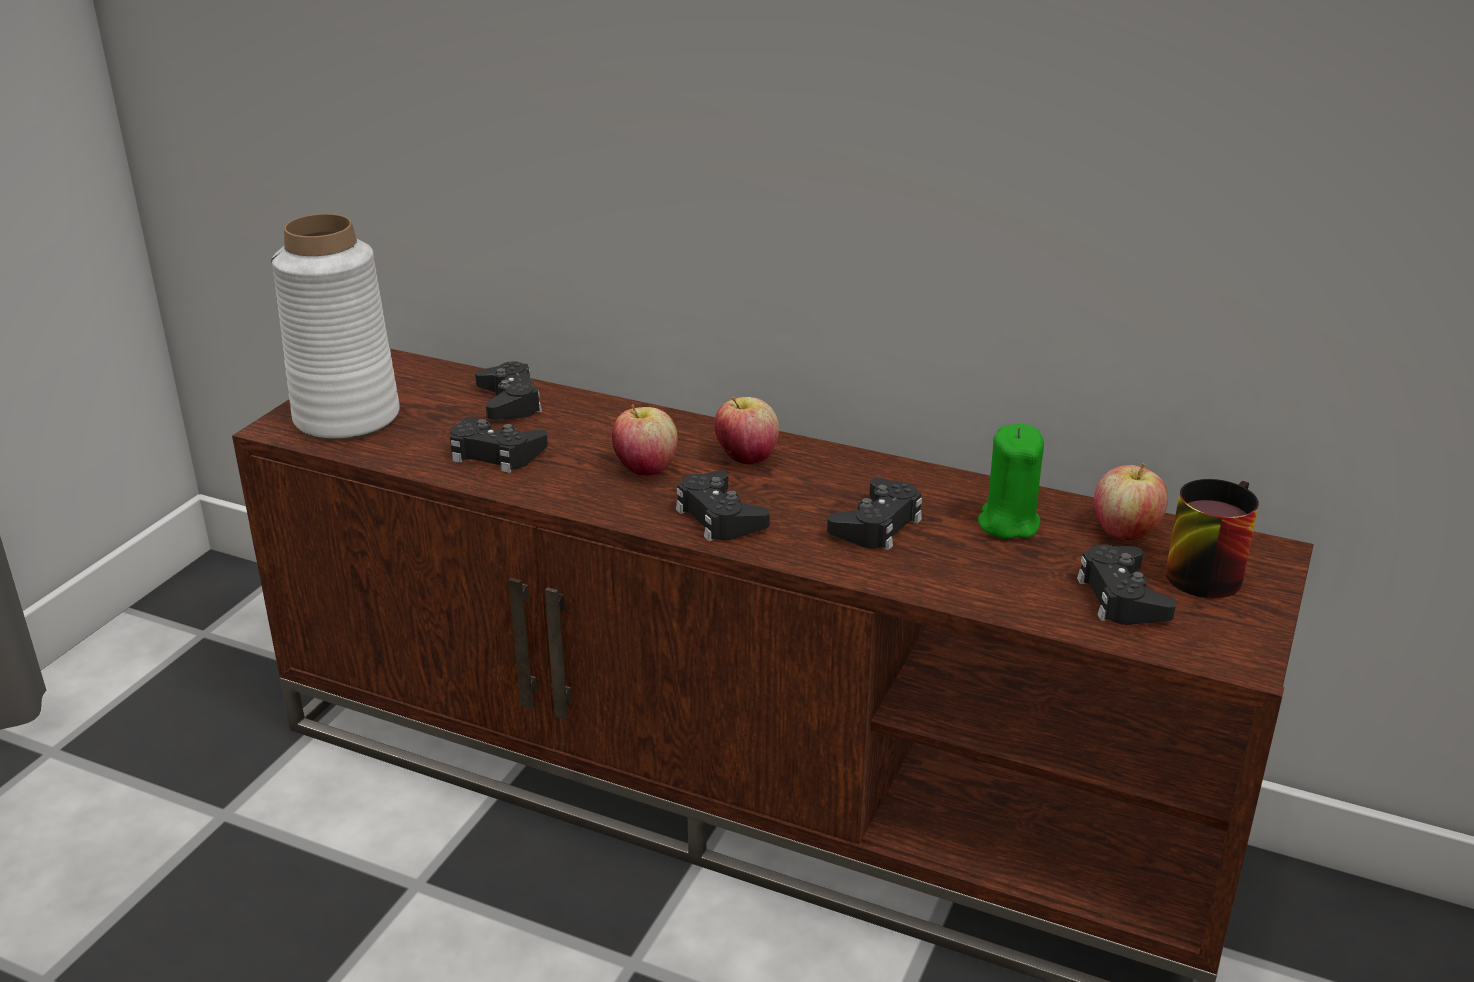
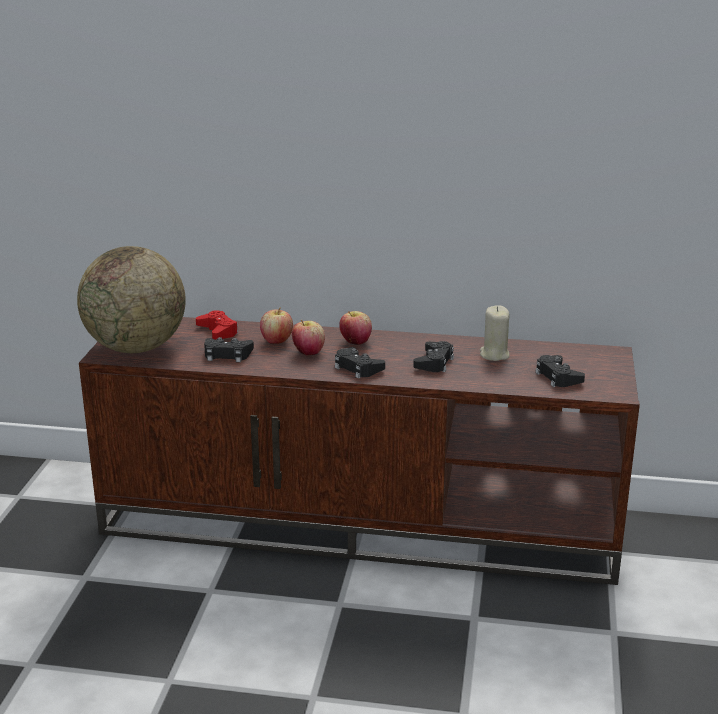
camera: 15 degrees left, 5 degrees down
white vase [271,214,400,440] -> globe [77,246,186,353]
black game controller [475,361,542,420] -> red game controller [196,310,239,340]
green candle [978,424,1044,539] -> beige candle [480,305,510,361]
apple [1094,463,1168,540] -> apple moved to [260,307,293,344]
mug [1166,479,1259,599] -> none

